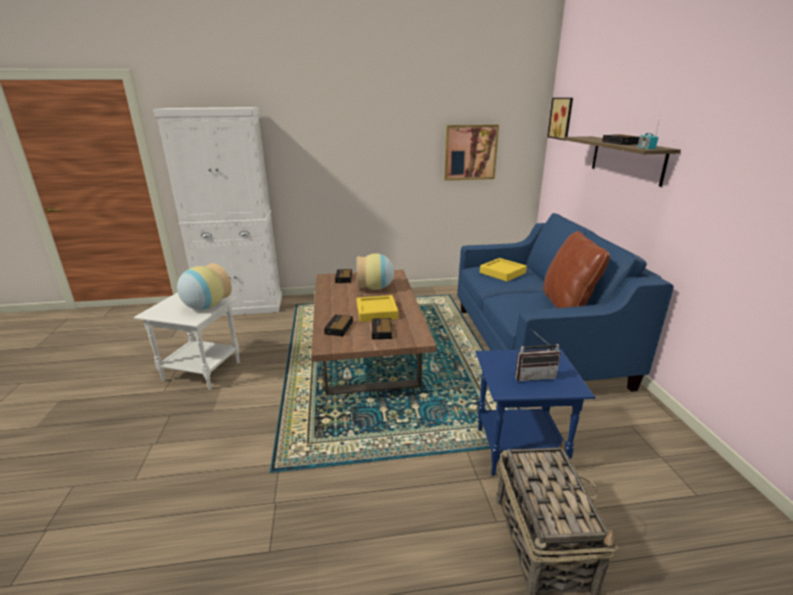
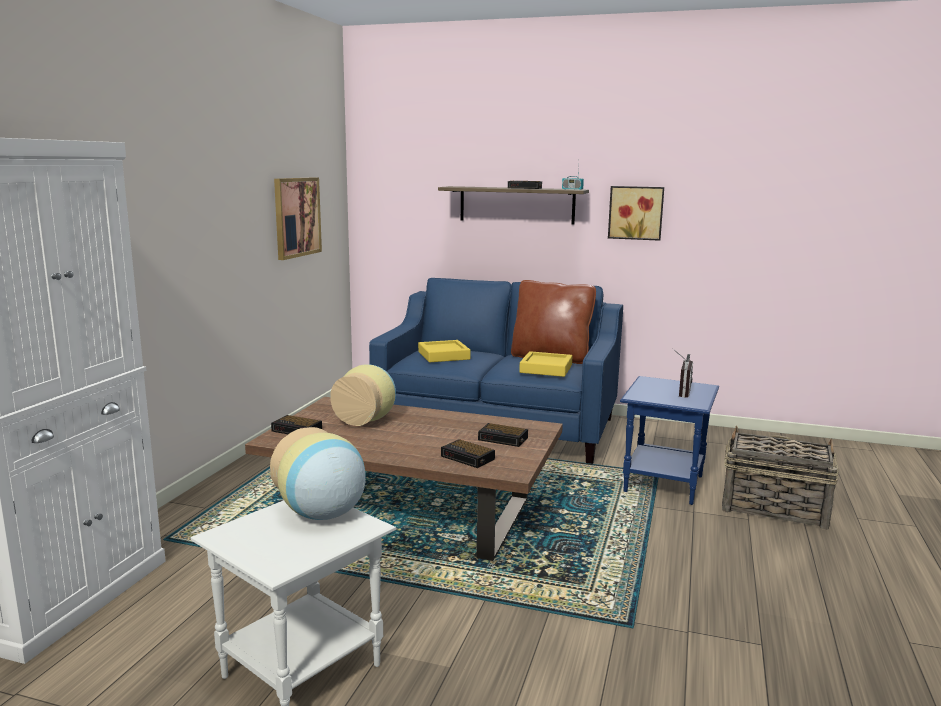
camera: 65 degrees left, 10 degrees down
yellow tray [357,295,398,322] -> yellow tray moved to [519,351,572,377]
picture [547,98,573,140] -> picture moved to [608,186,664,241]

